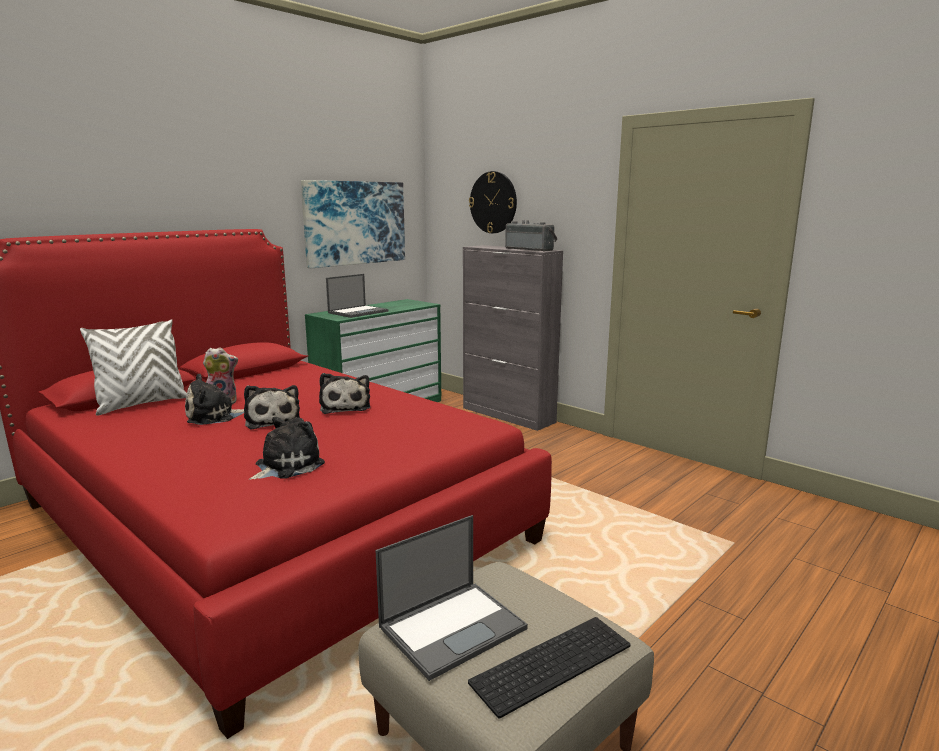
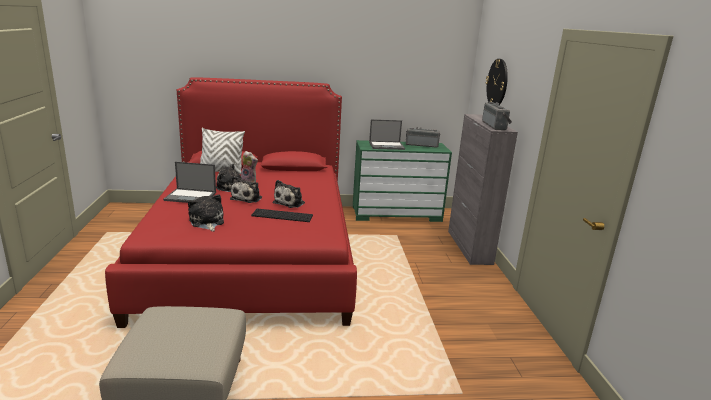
camera: 40 degrees right, 5 degrees up
plush toy [249,417,325,480] -> plush toy turned 105 degrees counterclockwise [188,194,224,231]
picture [301,180,405,268] -> none
laptop [376,515,528,681] -> laptop moved to [163,162,216,203]
keyboard [468,617,630,718] -> keyboard moved to [251,209,313,222]
none -> radio [406,127,441,148]

